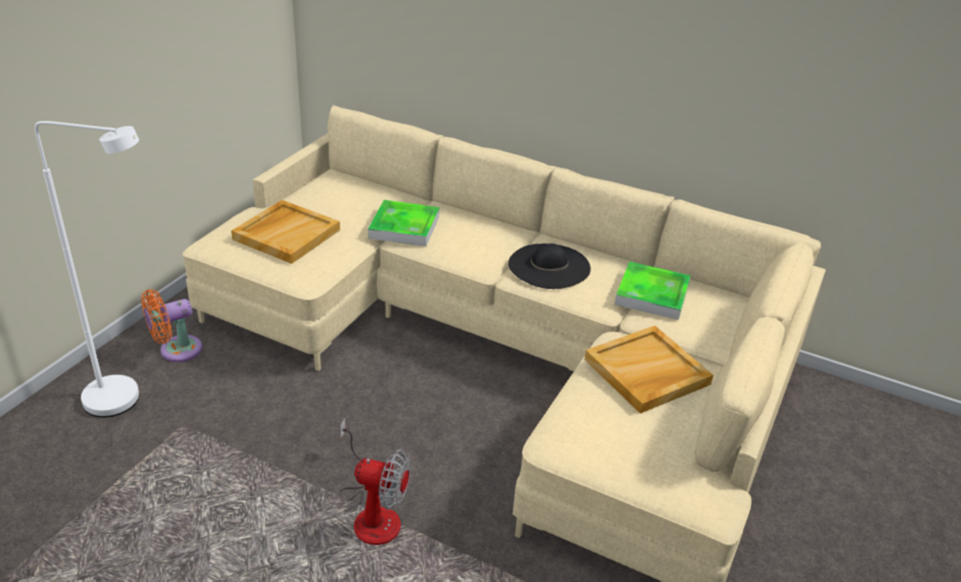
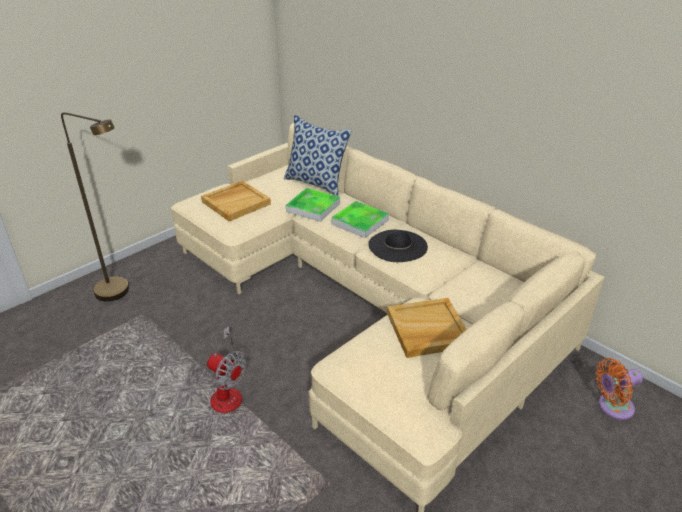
camera: 20 degrees right, 0 degrees up
white floor lamp [35,121,139,417] -> brown floor lamp [61,112,129,301]
orange fan [141,289,203,362] -> orange fan moved to [596,358,643,420]
tray [615,262,691,320] -> tray moved to [331,201,389,238]
none -> pillow [284,115,352,196]

